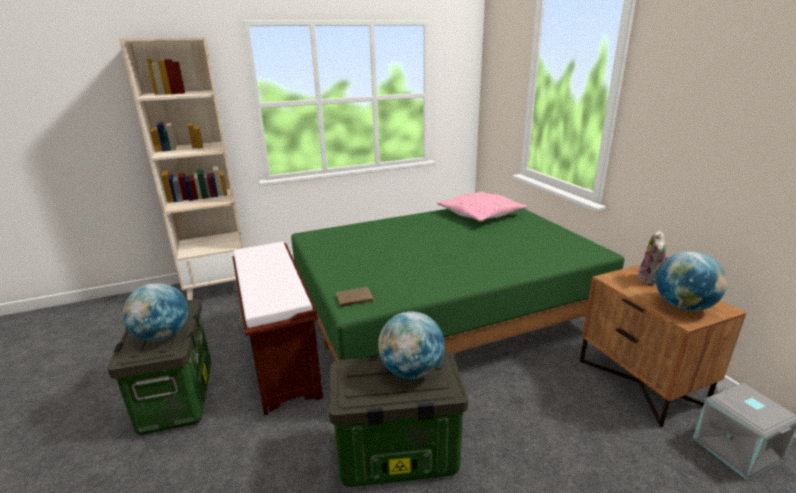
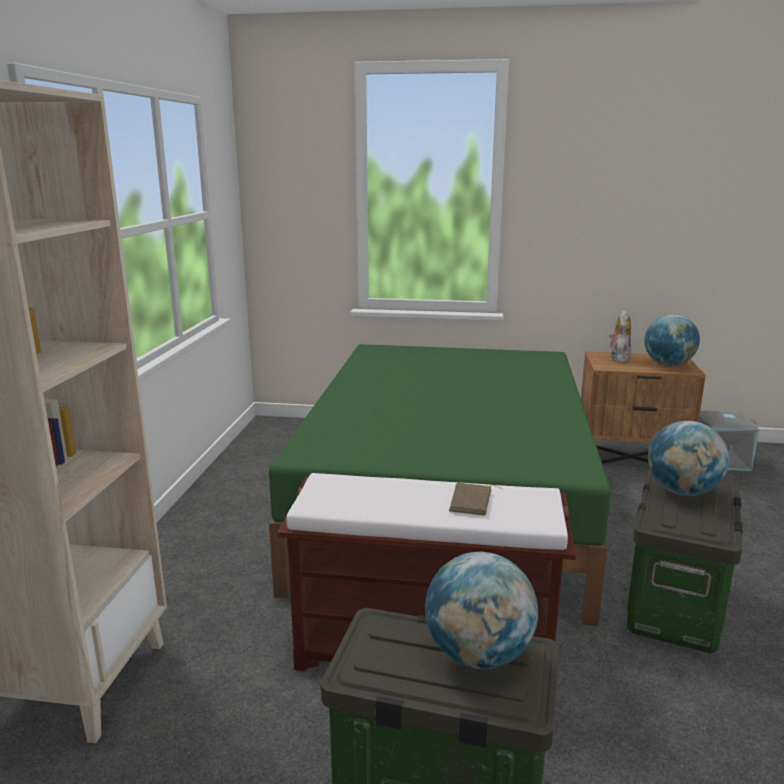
camera: 60 degrees left, 5 degrees down
brown book [336,287,375,307] -> brown book moved to [449,482,502,516]
pink pillow [437,191,527,222] -> none
plush toy [638,230,669,286] -> plush toy turned 120 degrees counterclockwise [609,310,631,362]

